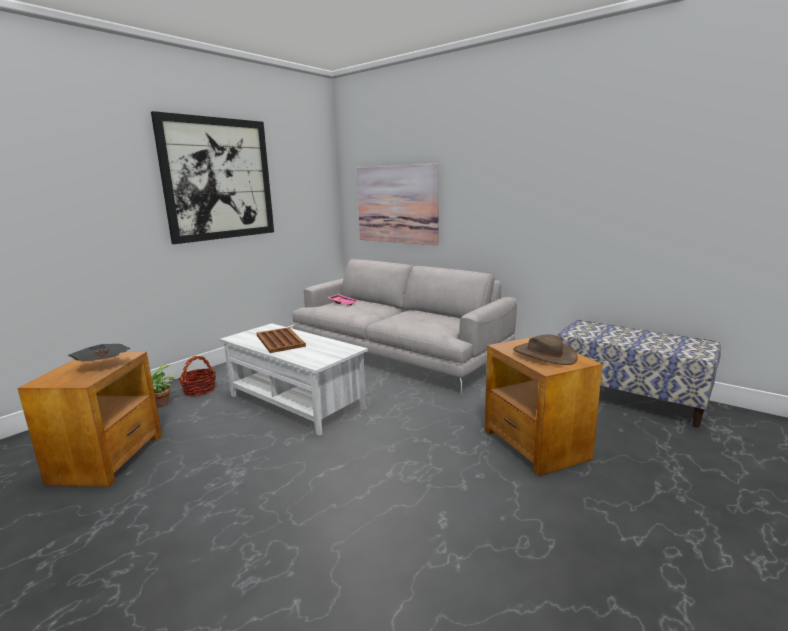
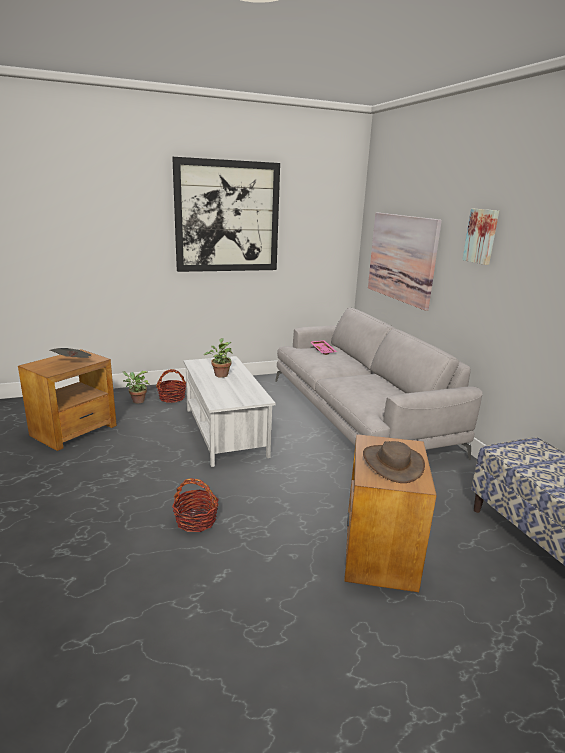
camera: 30 degrees right, 5 degrees up
brown tray [257,327,306,353] -> potted plant [204,338,233,378]
none -> basket [172,478,219,532]
none -> picture [462,209,499,265]

